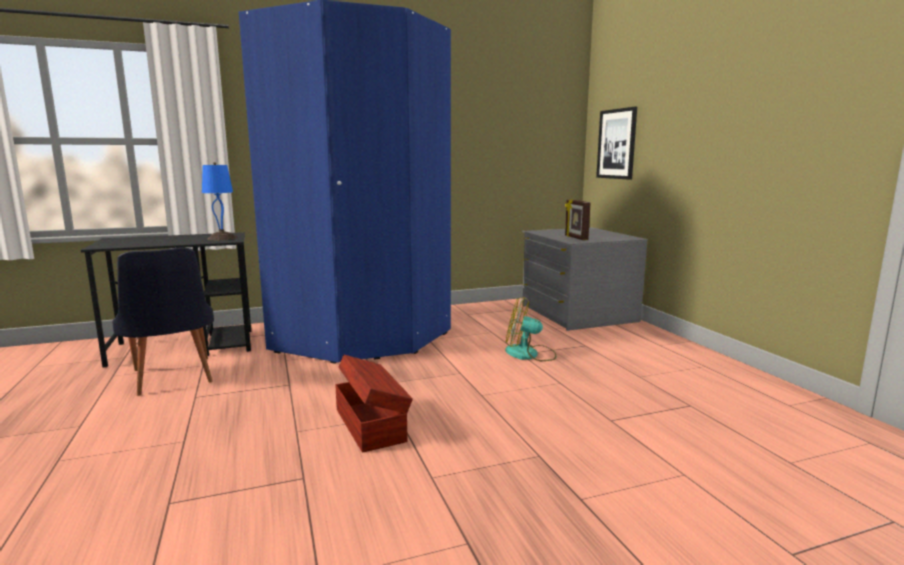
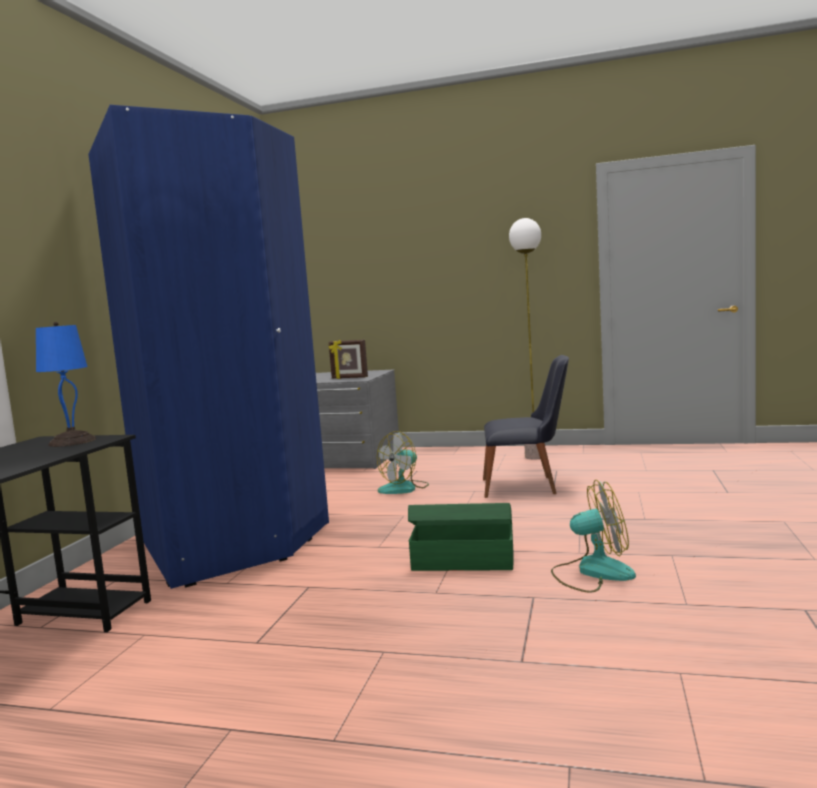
camera: 55 degrees left, 5 degrees down
black chair [112,247,214,396] -> black chair moved to [483,355,569,498]
brown storage box [335,355,413,452] -> green storage box [408,503,513,571]
picture [596,107,637,180] -> none
none -> floor lamp [509,218,545,460]
none -> fan [551,480,636,593]

